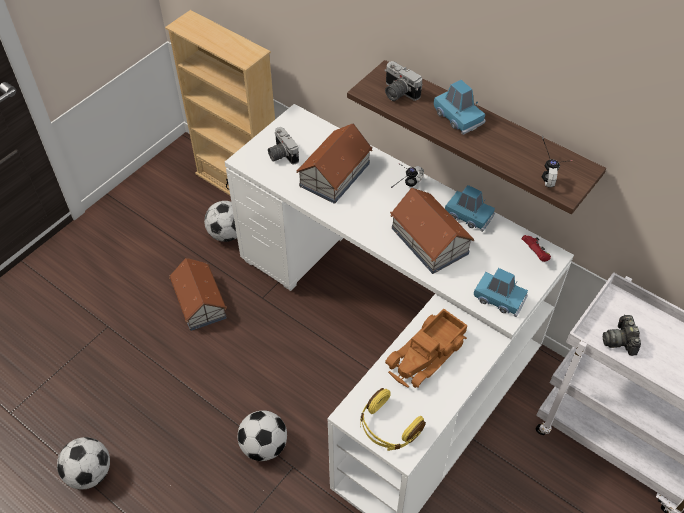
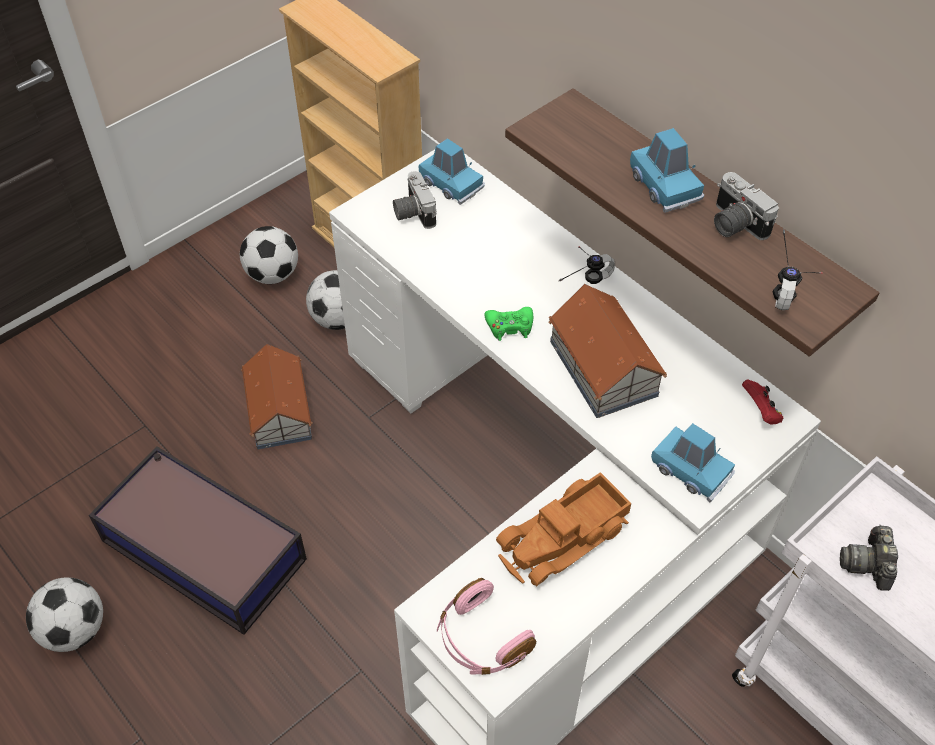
camera: 10 degrees right, 0 degrees up
football [238,410,287,461] -> football moved to [240,226,298,284]
toy house [296,123,373,204] -> none
yellow headphones [360,388,426,451] -> pink headphones [437,578,536,675]
camera [384,61,423,101] -> camera moved to [714,172,779,240]
blue toy car [445,185,495,232] -> blue toy car moved to [419,138,485,205]
none -> storage box [89,446,307,635]
none -> green game controller [485,307,533,341]

